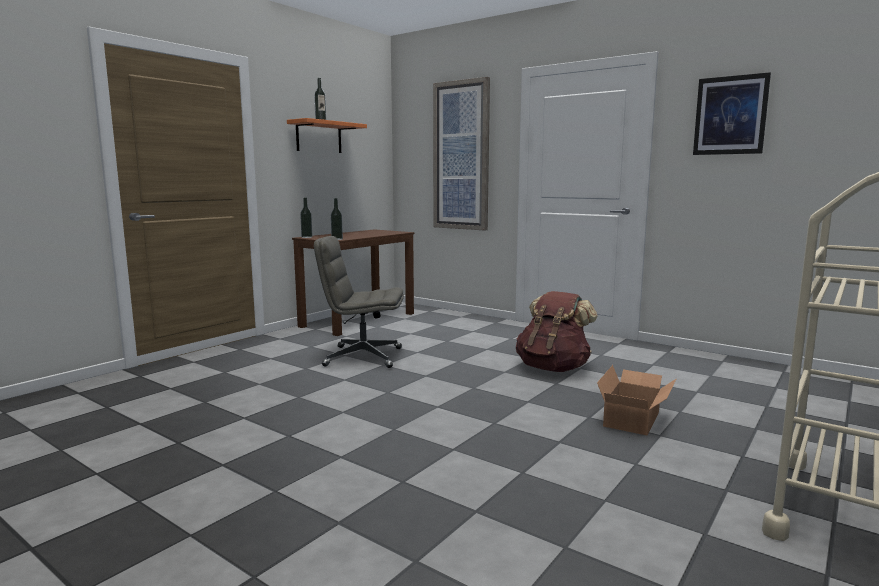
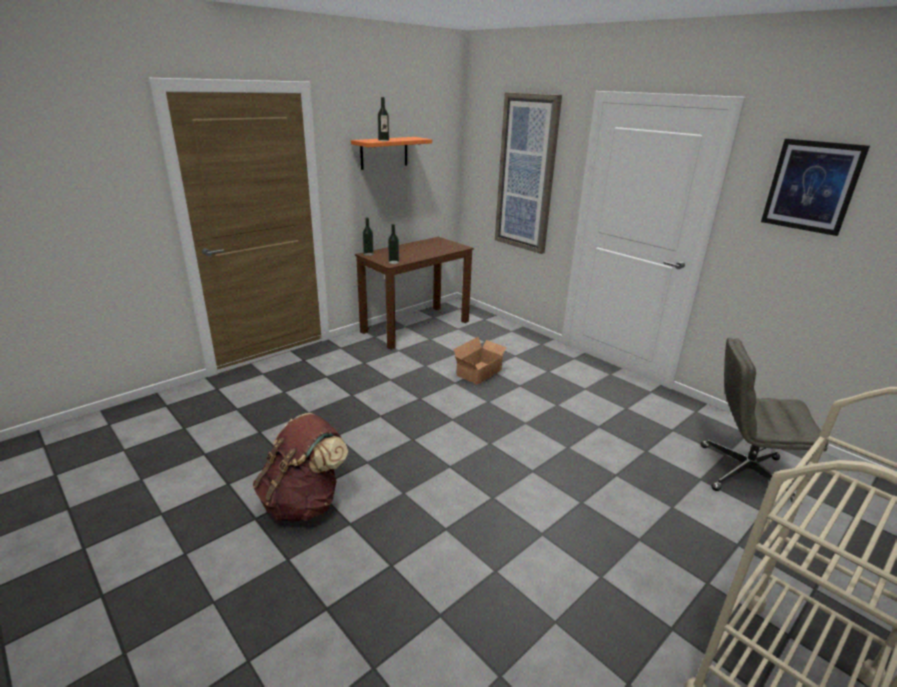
camera: 10 degrees right, 15 degrees up
grey office chair [314,236,404,368] -> grey office chair moved to [701,338,829,502]
brown backpack [516,291,598,372] -> brown backpack moved to [253,413,348,522]
cardboard box [597,365,677,436] -> cardboard box moved to [453,337,509,385]

